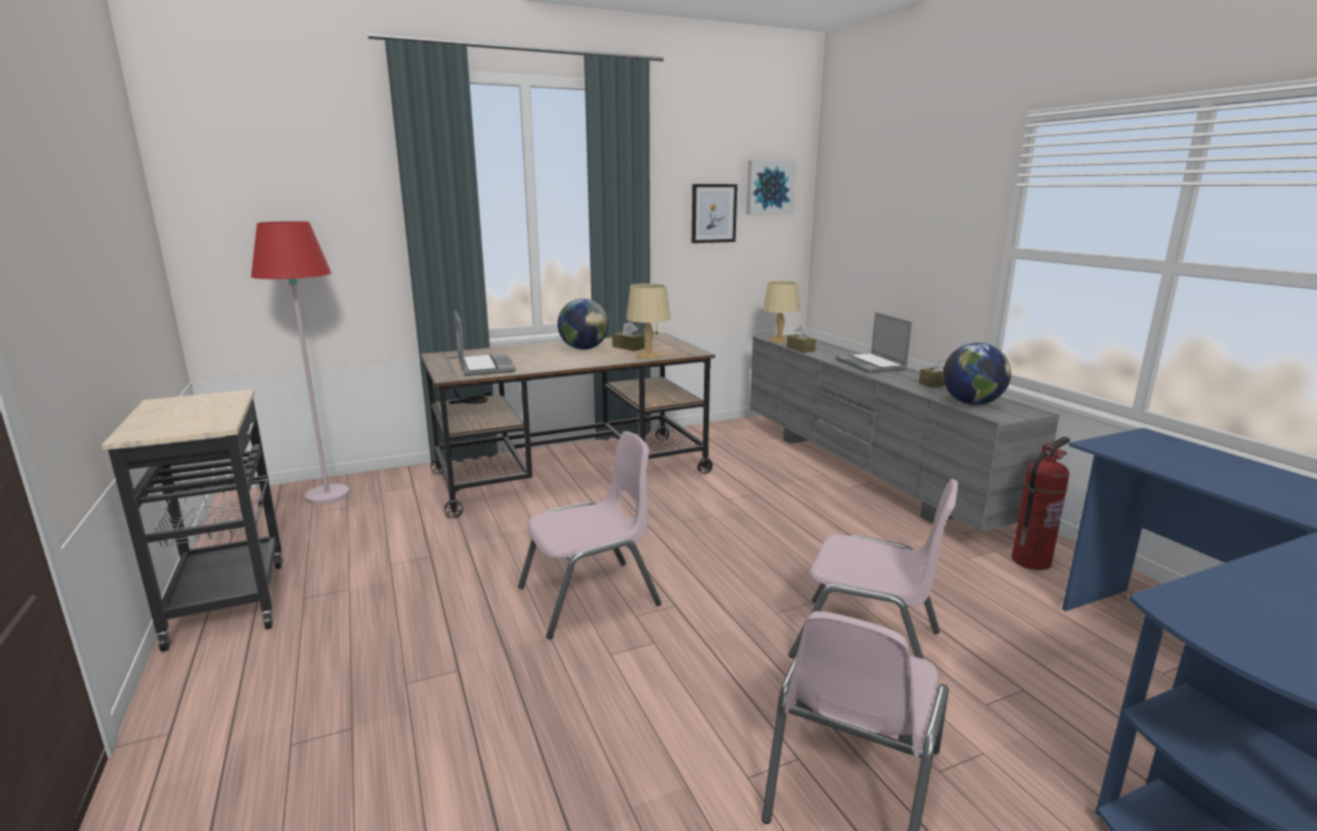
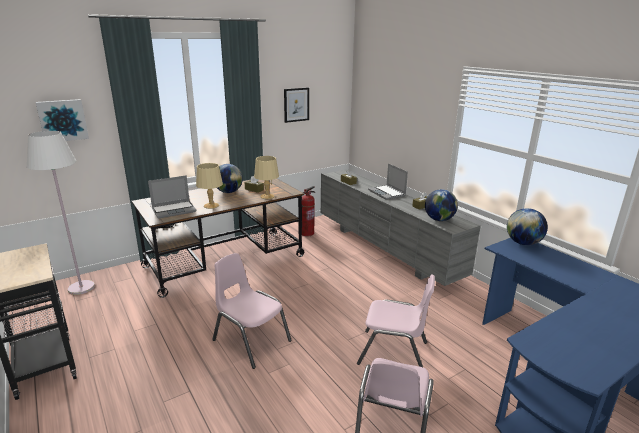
camera: 10 degrees left, 5 degrees up
red floor lamp [251,221,350,504] -> white floor lamp [27,131,95,295]
laptop [454,310,516,376] -> laptop turned 90 degrees clockwise [148,175,196,218]
pink chair [518,431,662,639] -> pink chair turned 105 degrees counterclockwise [212,253,292,369]
picture [747,160,795,214] -> picture moved to [36,99,89,141]
beige table lamp [763,281,800,343] -> beige table lamp moved to [196,163,223,209]
fire extinguisher [1011,437,1070,570] -> fire extinguisher moved to [302,186,315,236]
none -> globe [507,208,548,245]

